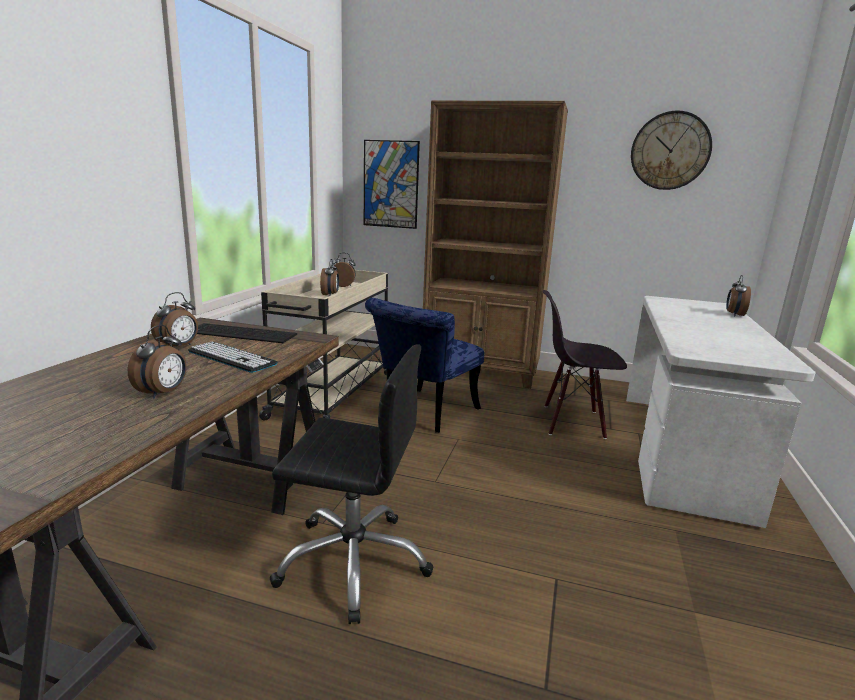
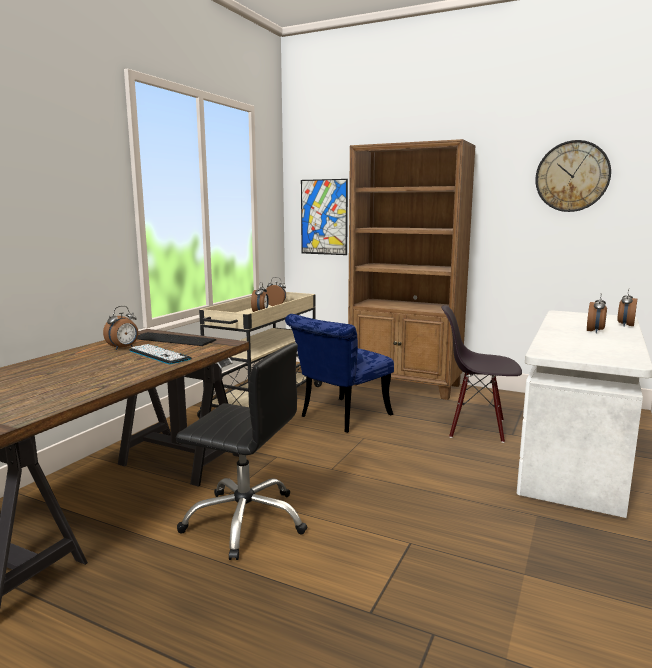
camera: 10 degrees right, 5 degrees down
alarm clock [128,325,186,399] -> alarm clock moved to [587,292,607,333]

